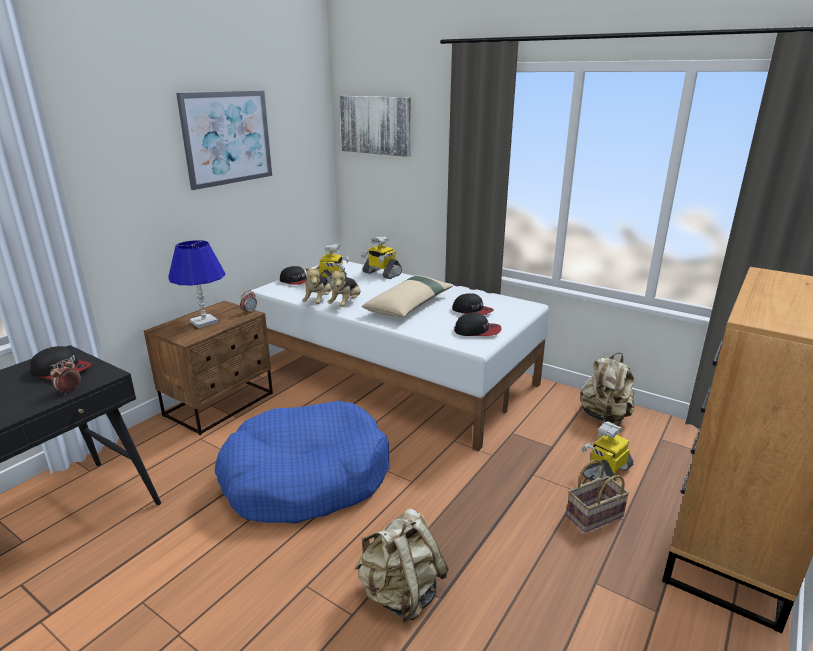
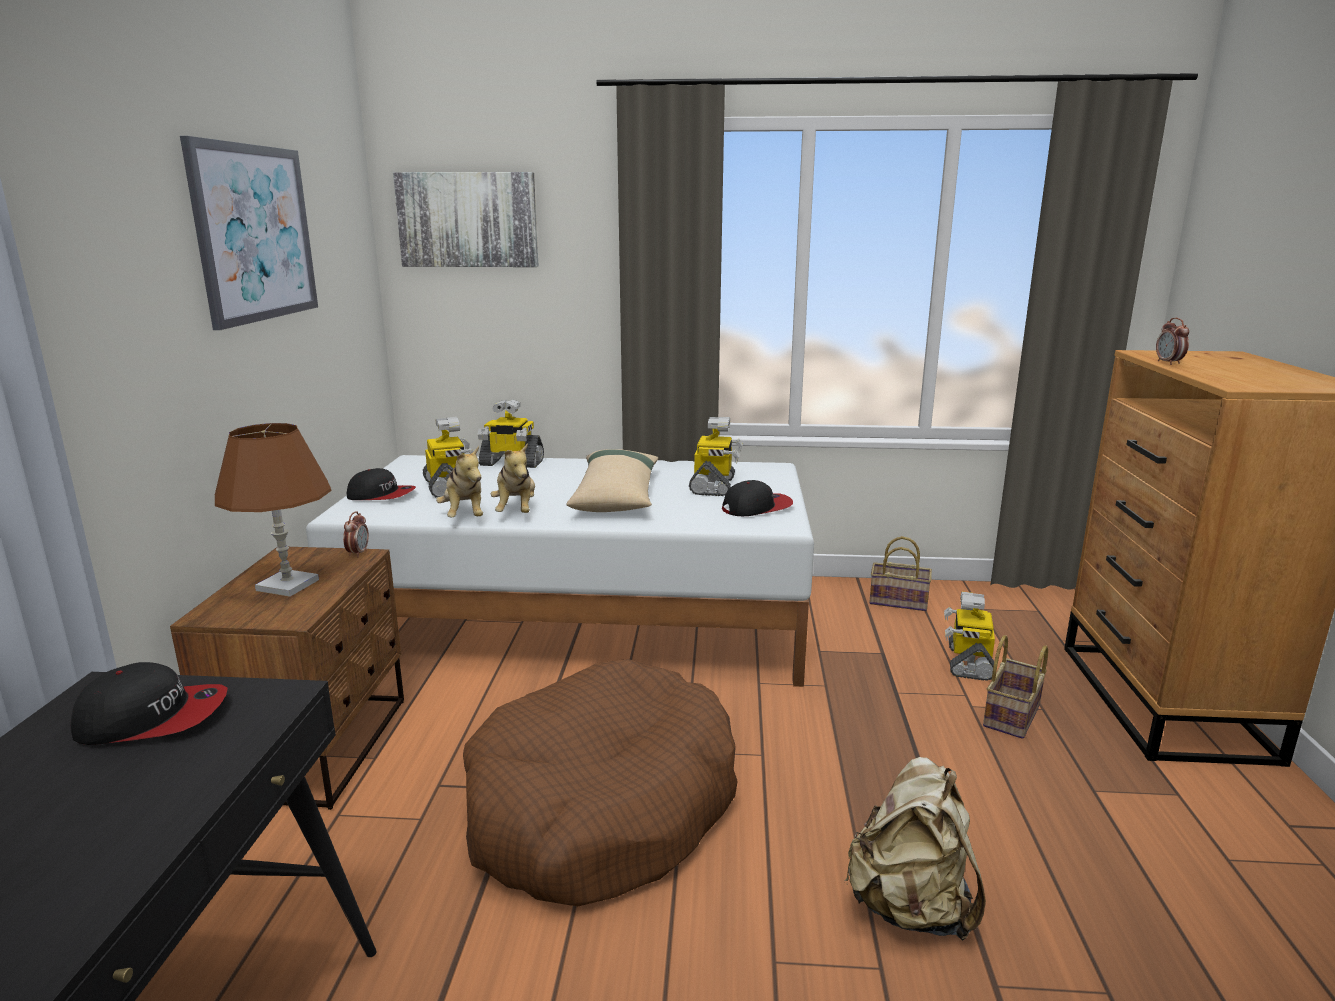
camera: 30 degrees left, 5 degrees down
alarm clock [50,359,81,395] -> alarm clock moved to [1156,318,1189,365]
blue table lamp [168,240,226,328] -> brown table lamp [215,423,331,597]
blue dog bed [215,401,390,524] -> brown dog bed [463,659,738,906]
cap [452,293,494,315] -> toy robot [689,417,743,496]
beige backpack [580,353,634,423] -> basket [869,536,932,611]

